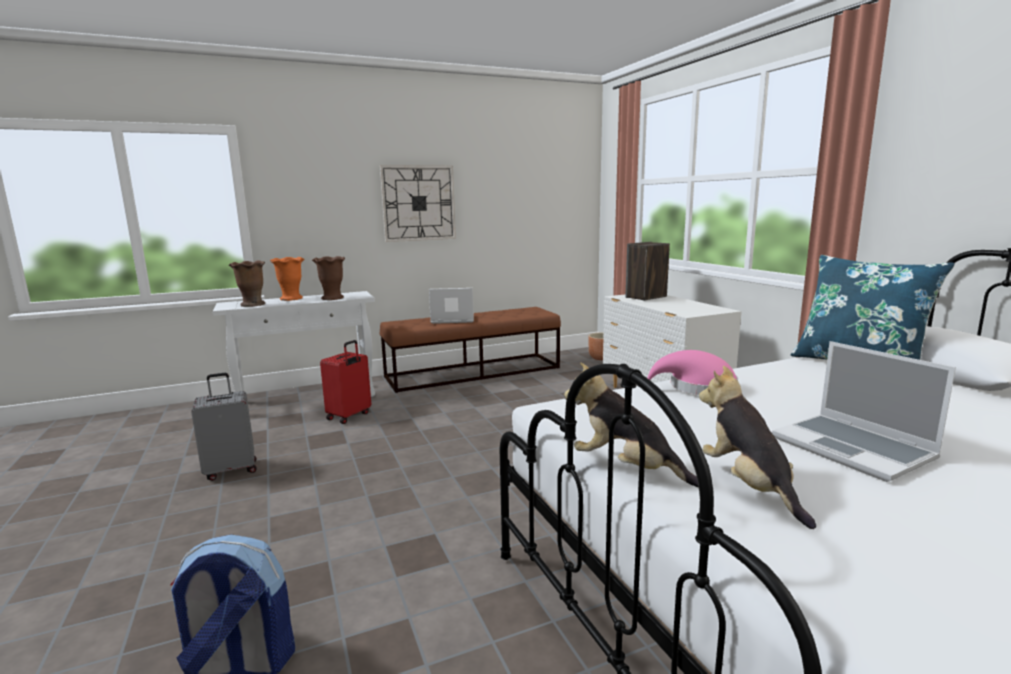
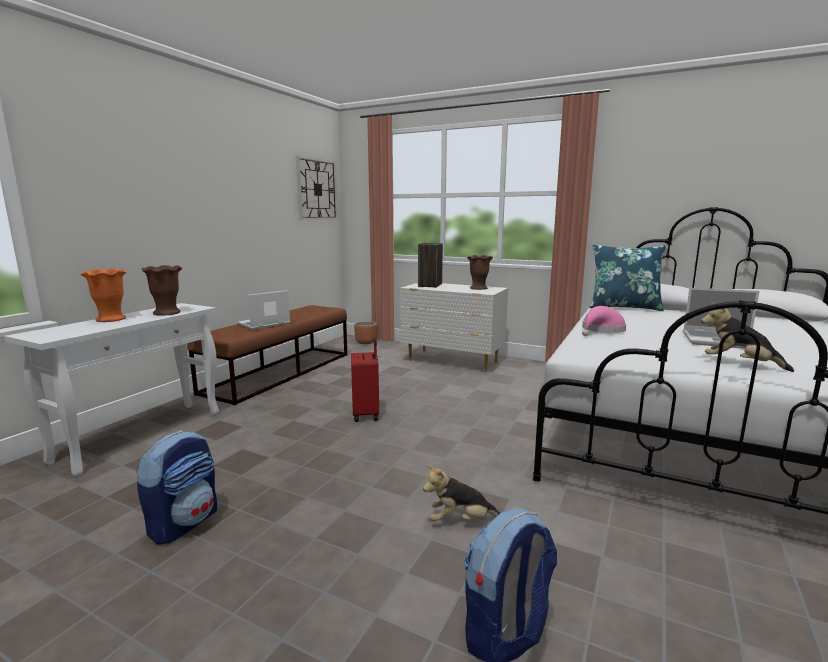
camera: 40 degrees left, 0 degrees up
grey suitcase [191,373,257,481] -> backpack [137,430,217,545]
brown vase [229,260,265,307] -> brown vase moved to [467,255,493,290]
red suitcase [320,340,371,424] -> red suitcase moved to [351,338,379,422]
wall clock [380,165,456,242] -> wall clock moved to [296,156,338,220]
plush toy [564,362,699,488] -> plush toy moved to [423,465,501,521]

